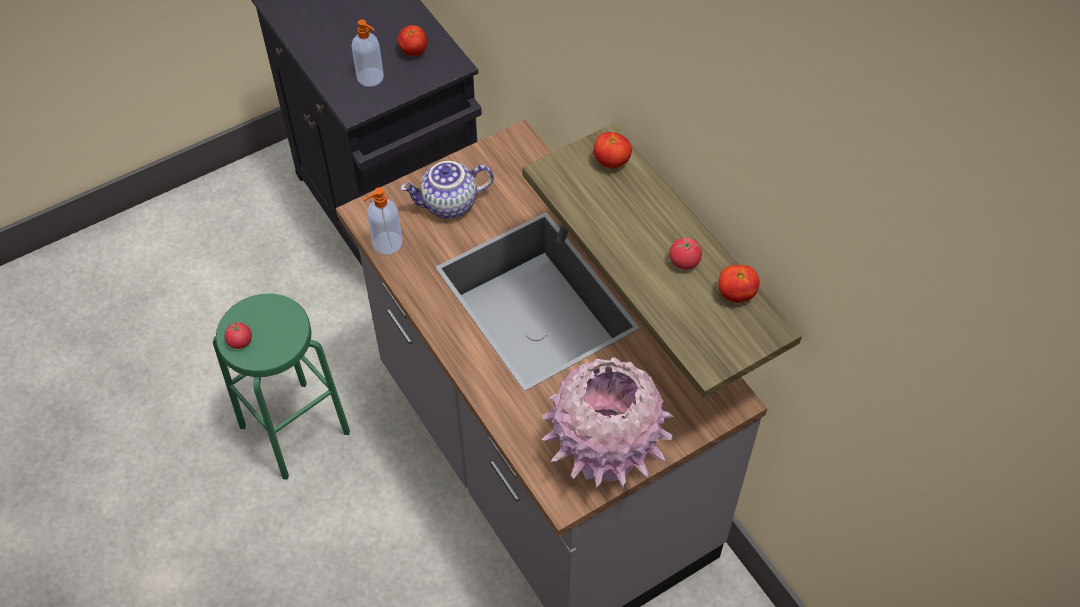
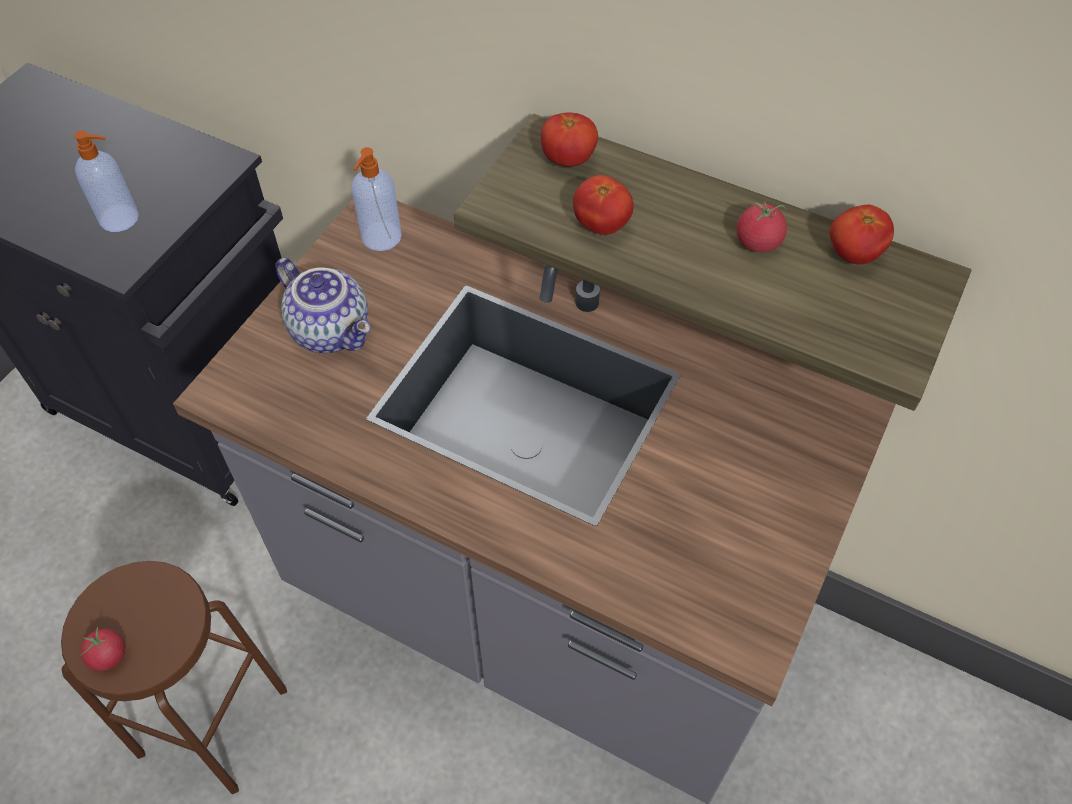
camera: 30 degrees left, 0 degrees up
green stool [213,294,350,480] -> brown stool [61,561,287,794]
soap dispenser [363,187,402,255] -> soap dispenser moved to [352,147,402,251]
tomato [398,25,427,56] -> tomato moved to [573,175,634,235]
teapot [400,161,494,218] -> teapot turned 90 degrees counterclockwise [275,258,370,353]
pink vase [541,357,674,489] -> none

